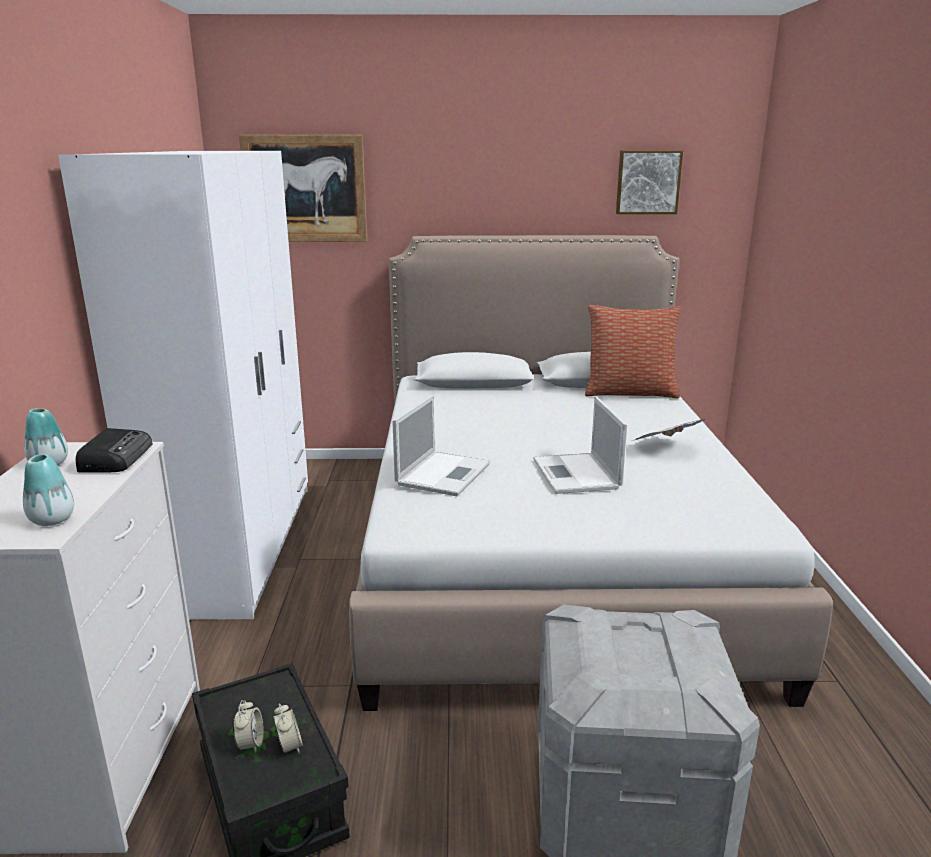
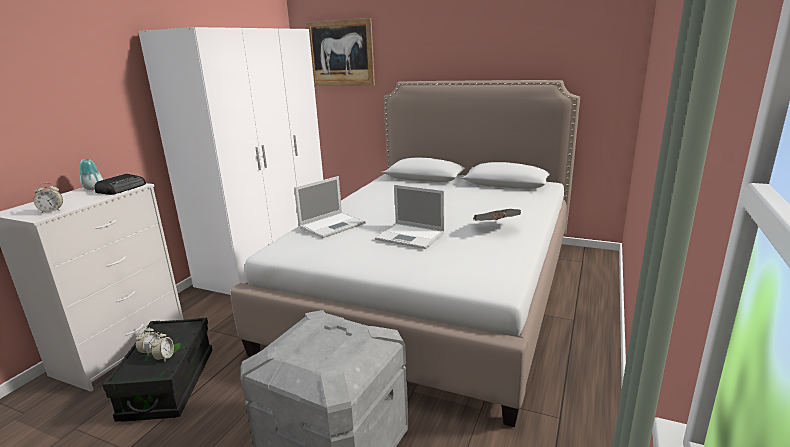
camera: 25 degrees right, 0 degrees up
vase [23,454,74,526] -> alarm clock [34,182,63,213]
laptop [533,397,627,494] -> laptop turned 75 degrees counterclockwise [375,185,445,249]
pillow [585,305,681,399] -> none
picture [616,150,683,214] -> none

